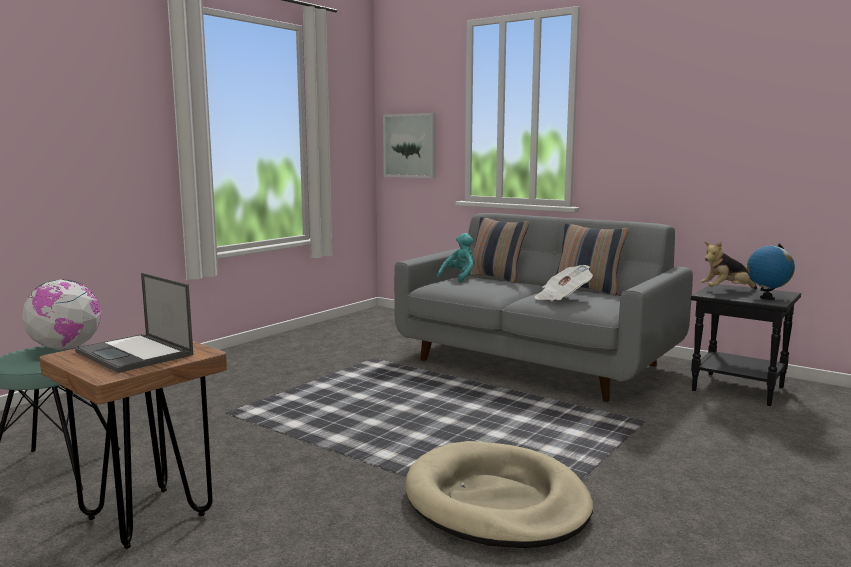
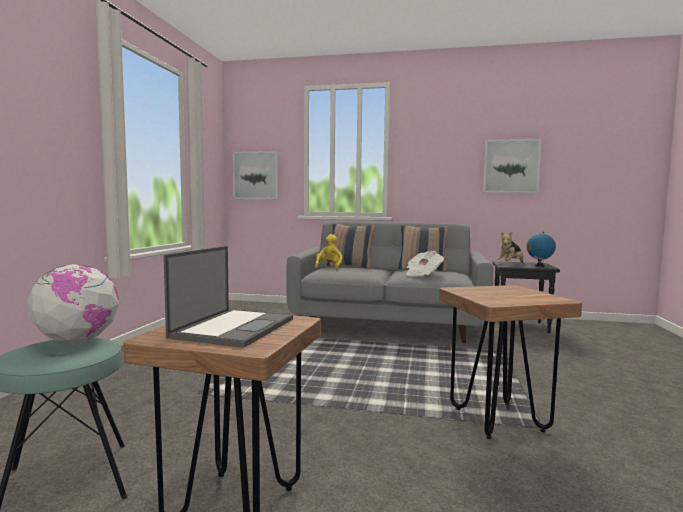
camera: 25 degrees left, 5 degrees down
laptop [75,273,193,373] -> laptop turned 90 degrees counterclockwise [163,246,293,348]
beige dog bed [405,441,593,548] -> brown stool [439,285,582,439]
turquoise plush toy [437,233,474,283] -> yellow plush toy [315,234,343,270]
none -> picture [483,139,542,193]

